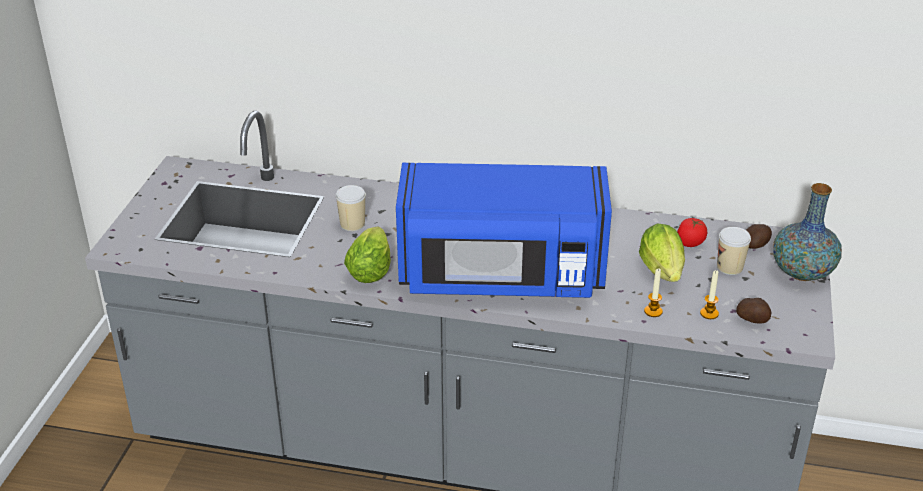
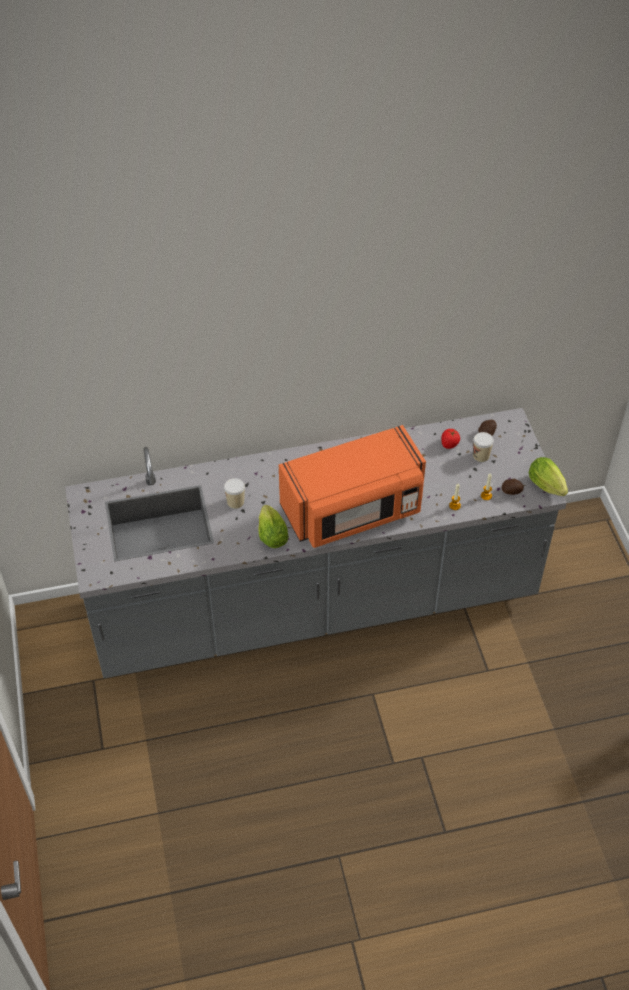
camera: 25 degrees left, 15 degrees up
blue microwave [396,163,612,298] -> orange microwave [279,425,426,548]
lettuce [639,223,685,282] -> lettuce moved to [529,457,568,496]
vase [773,183,842,281] -> none

